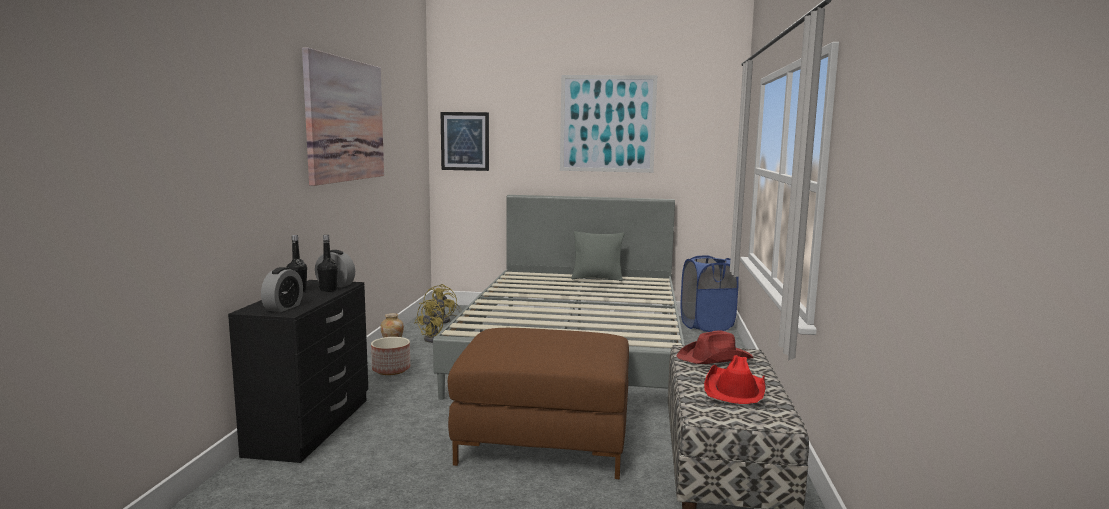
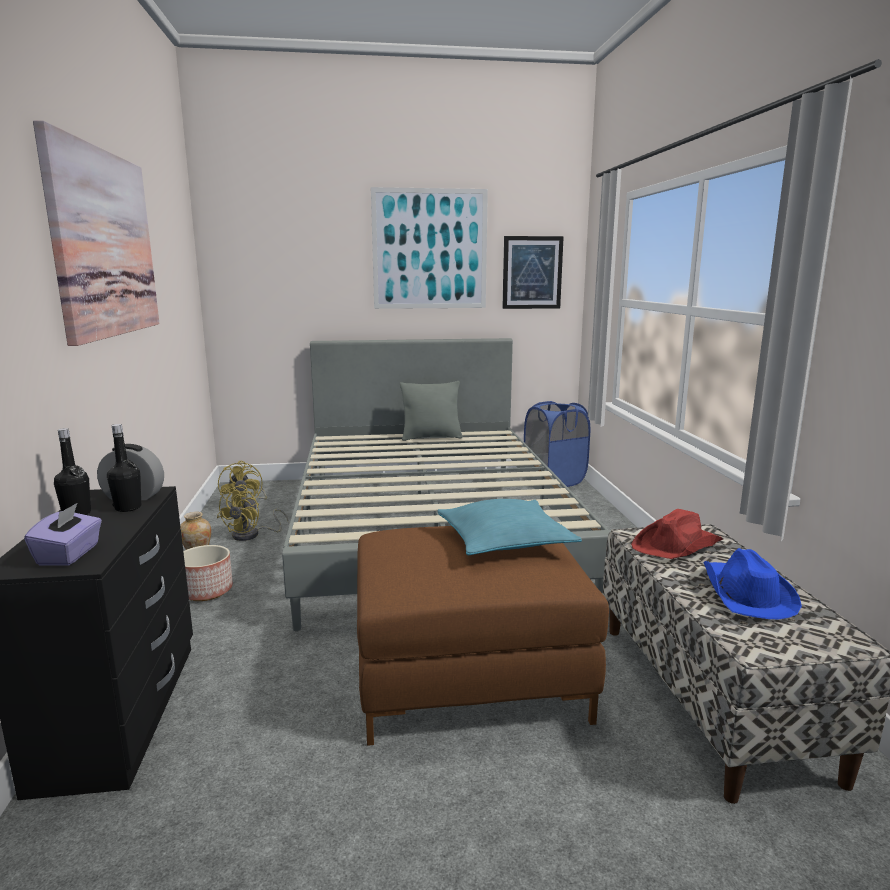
camera: 15 degrees left, 5 degrees up
alarm clock [261,267,303,312] -> purple tissue box [24,502,102,566]
picture [441,112,489,171] -> picture moved to [502,236,564,309]
red hat [704,355,766,404] -> blue hat [703,548,802,619]
none -> turquoise pillow [437,499,582,555]

